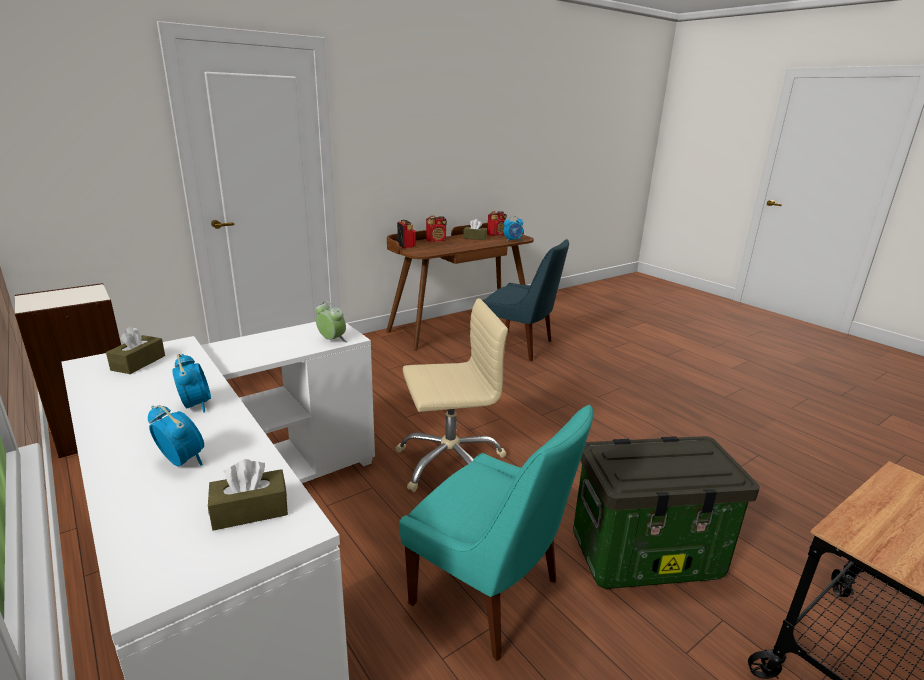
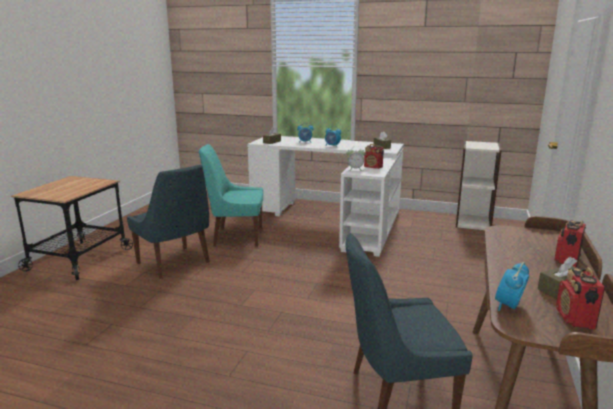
camera: 145 degrees right, 5 degrees down
beige office chair [396,298,508,492] -> none
radio [397,220,416,248] -> radio moved to [364,144,384,169]
storage box [573,436,760,589] -> blue chair [127,164,210,279]

